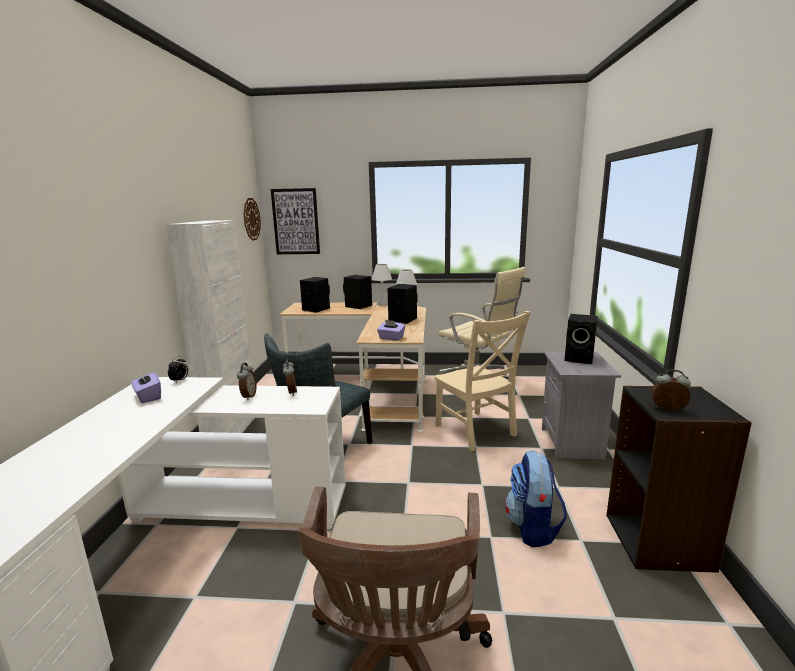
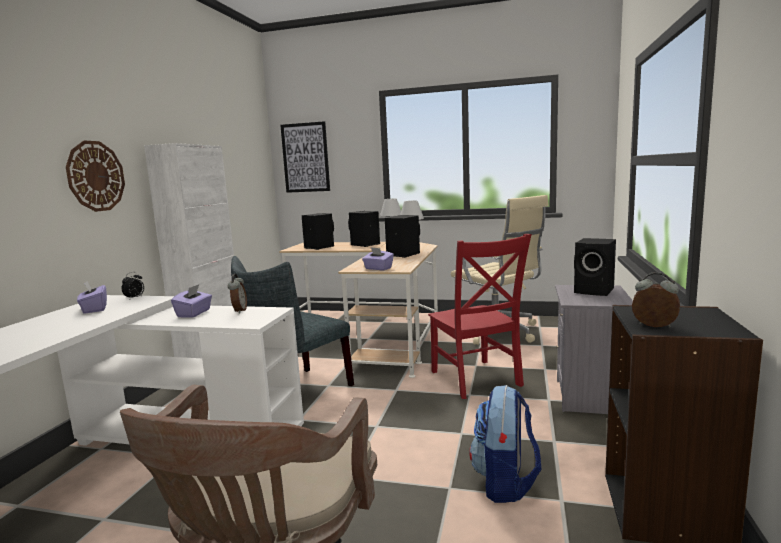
camera: 10 degrees right, 5 degrees down
alarm clock [237,363,257,400] -> purple tissue box [171,284,212,318]
wall clock [243,198,261,241] -> wall clock moved to [66,140,125,212]
beige chair [435,311,531,451] -> red chair [428,234,532,399]

